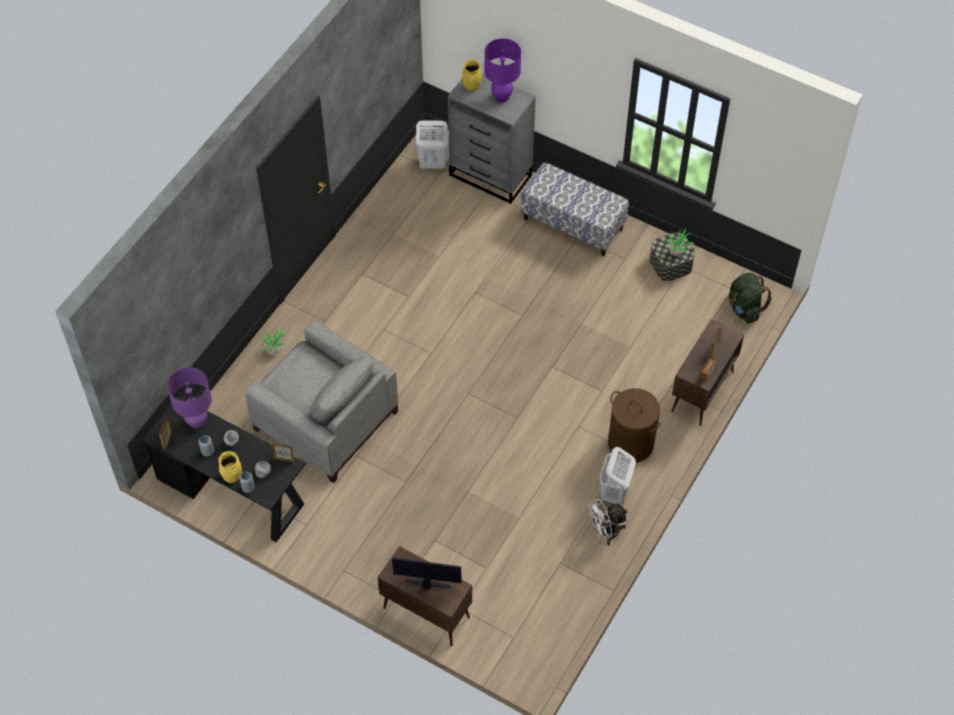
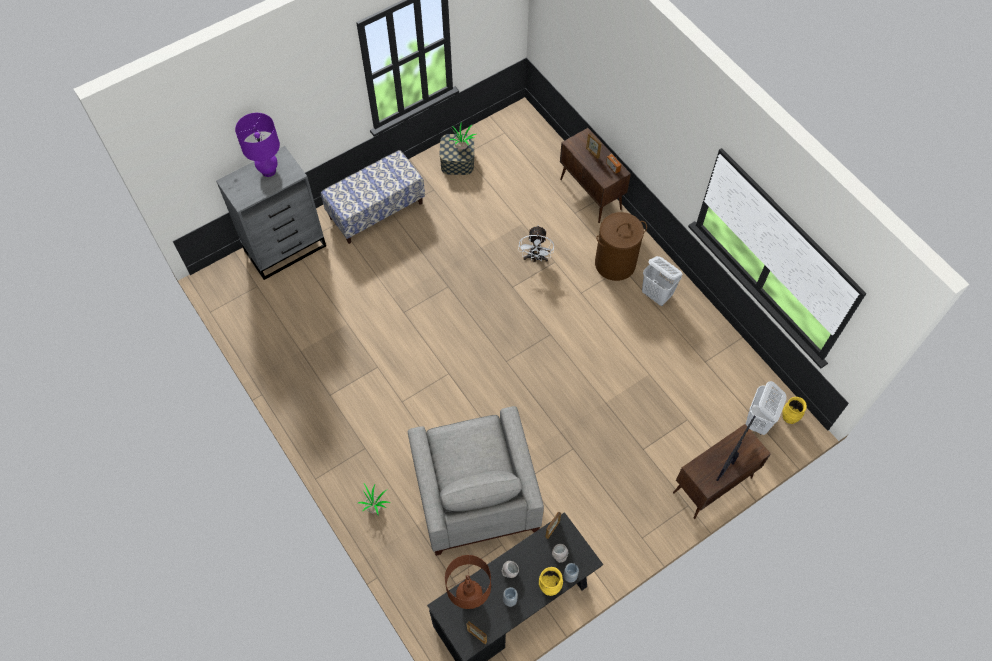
camera: 65 degrees left, 5 degrees up
purple table lamp [167,367,212,429] -> brown table lamp [445,555,491,609]
grey armchair [245,320,398,483] -> grey armchair turned 105 degrees clockwise [408,406,544,556]
white laundry basket [416,120,449,169] -> white laundry basket moved to [746,381,787,435]
yellow vase [462,59,482,91] -> yellow vase moved to [782,397,807,424]
white fan [588,499,628,545] -> white fan moved to [518,225,554,262]
green backpack [729,273,772,324] -> none

